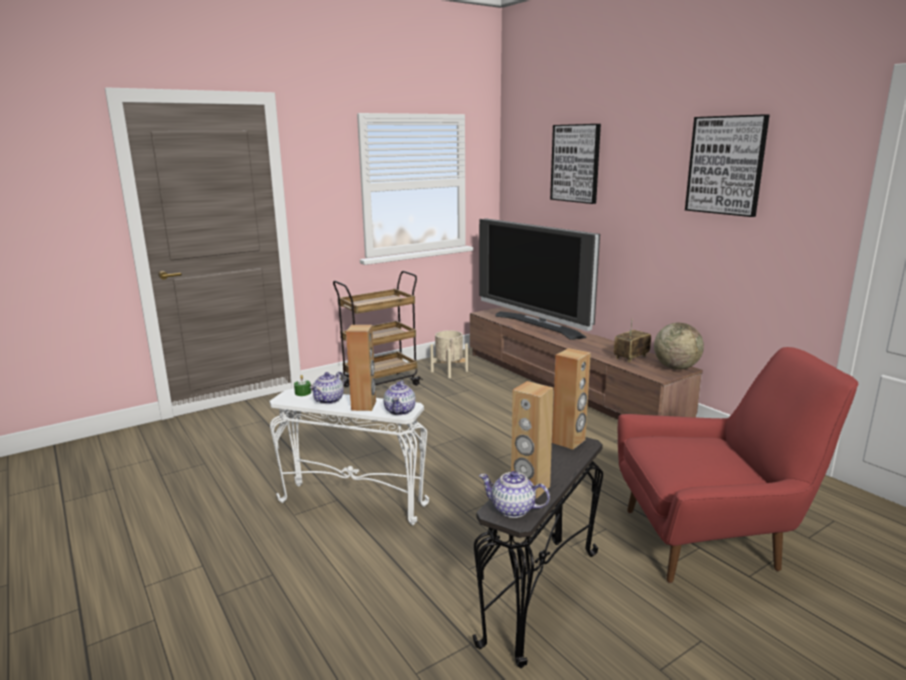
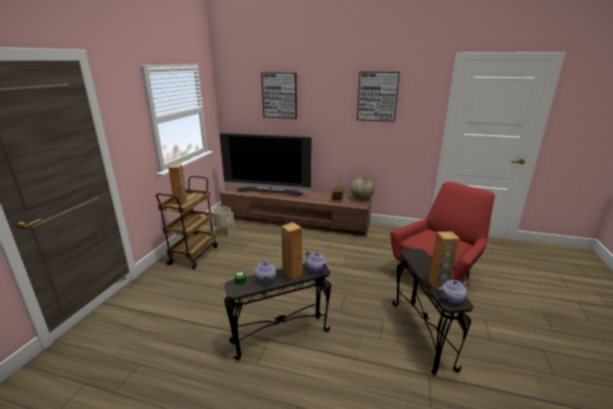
camera: 40 degrees left, 5 degrees up
white side table [269,388,429,525] -> black side table [224,263,331,360]
brown speaker [552,348,591,450] -> brown speaker moved to [168,165,187,205]

